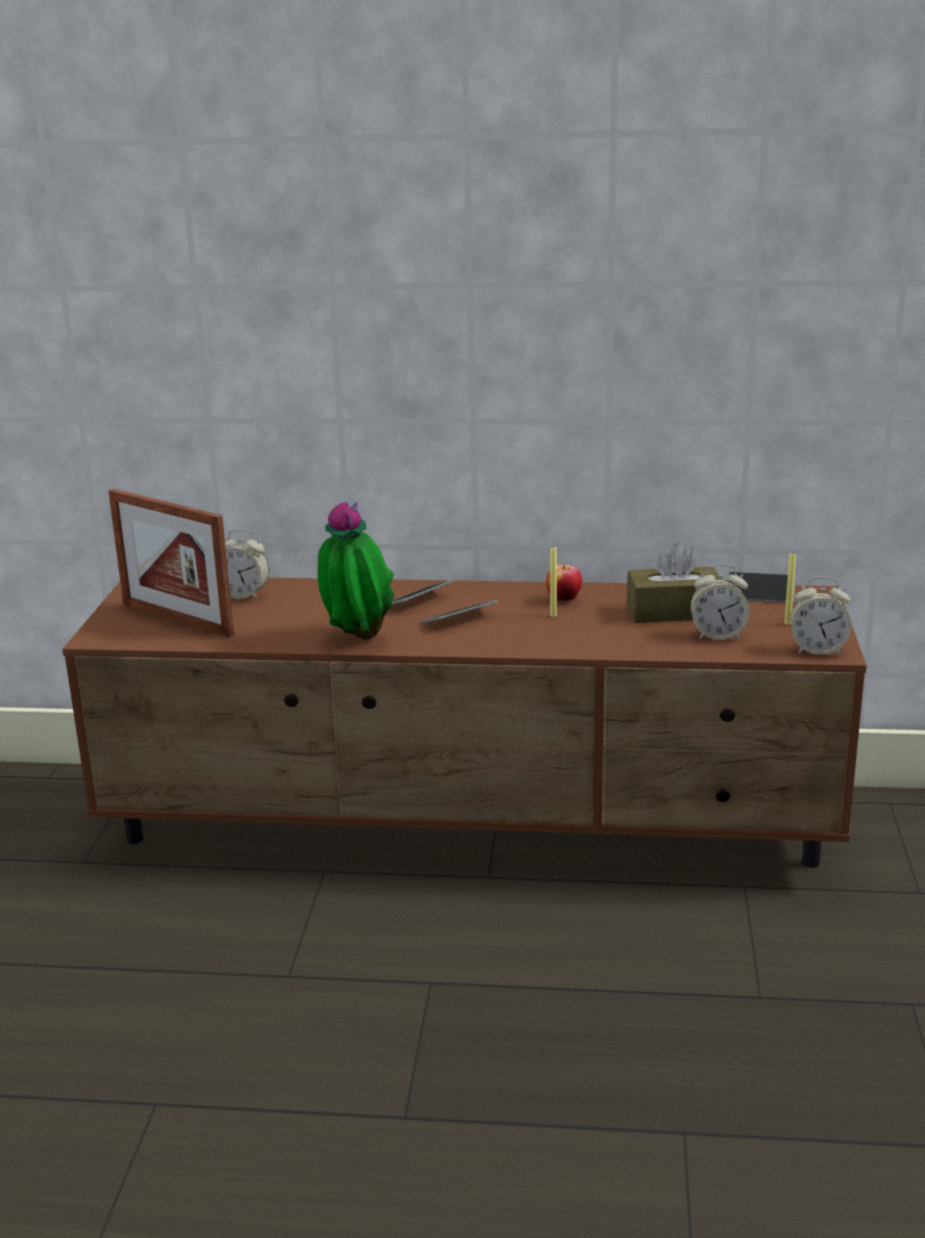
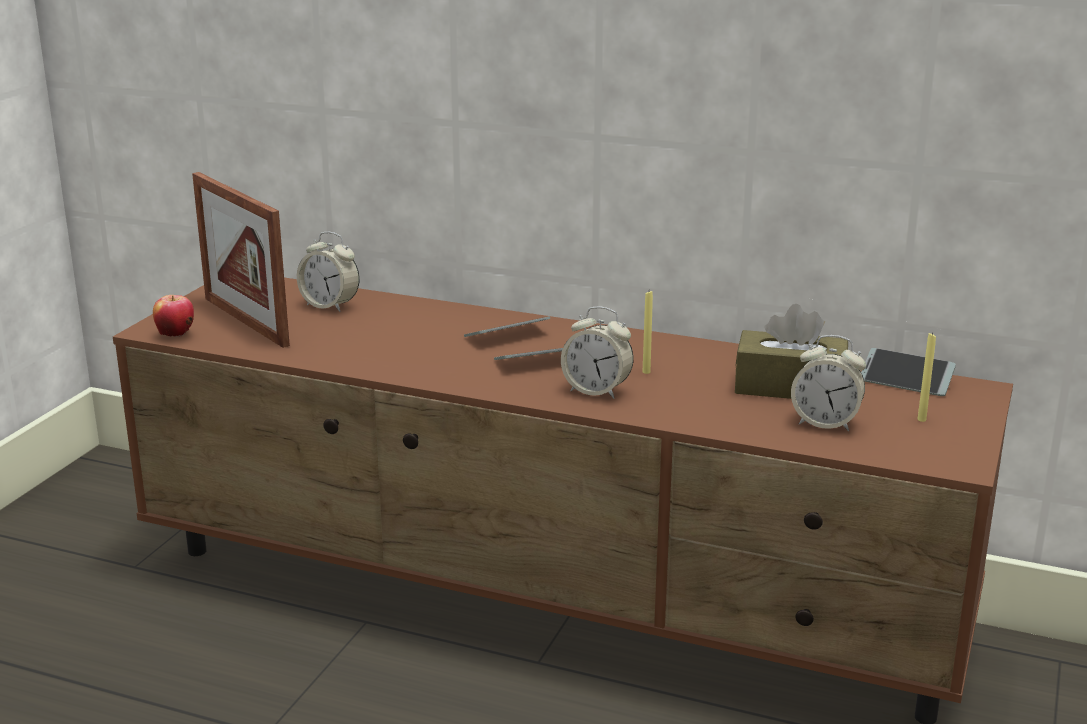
camera: 15 degrees right, 0 degrees up
potted plant [318,502,394,640] -> none
apple [546,565,582,601] -> apple moved to [153,295,194,337]
alarm clock [790,577,852,655] -> alarm clock moved to [561,306,633,399]

